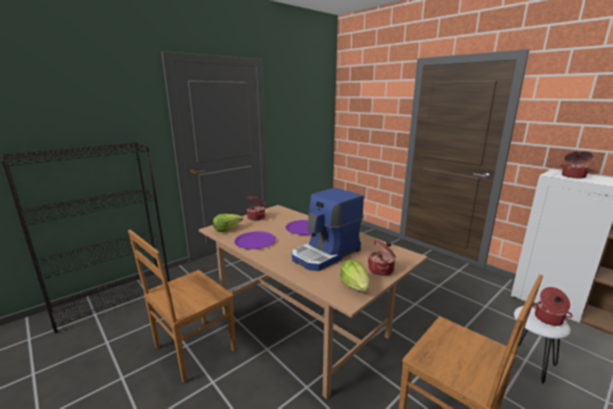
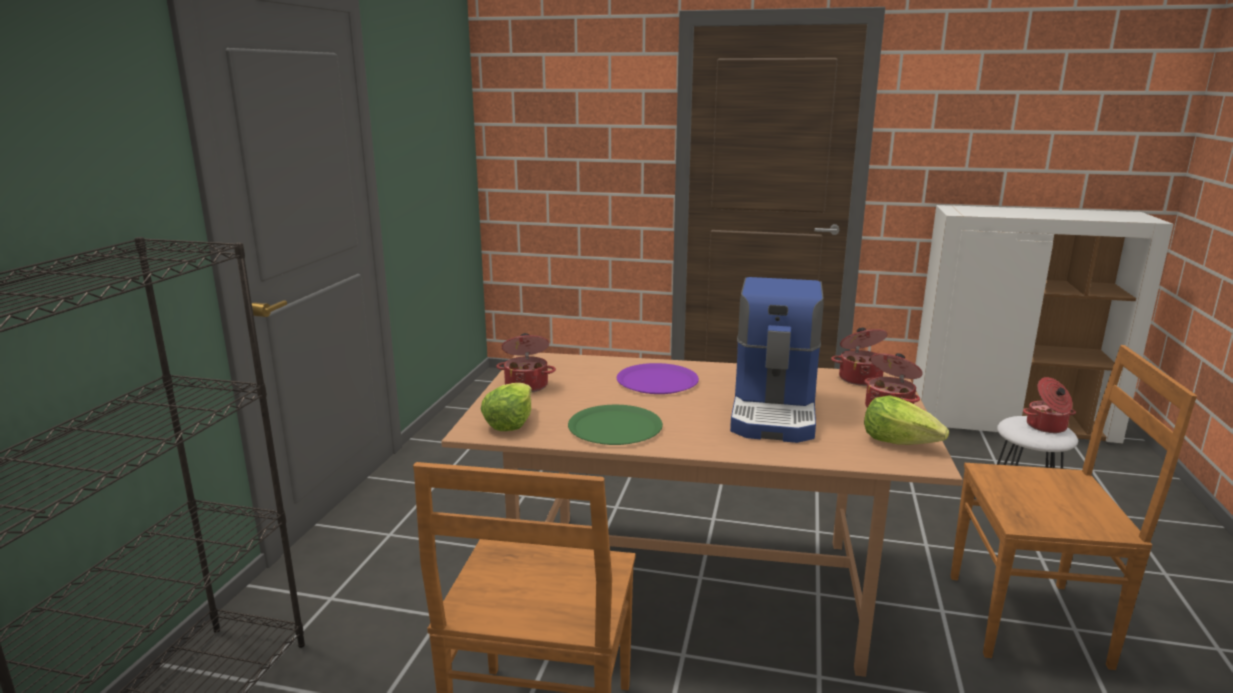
camera: 35 degrees left, 0 degrees up
purple plate [234,231,276,249] -> green plate [568,405,663,445]
cooking pot [559,151,594,179] -> cooking pot moved to [831,327,888,386]

